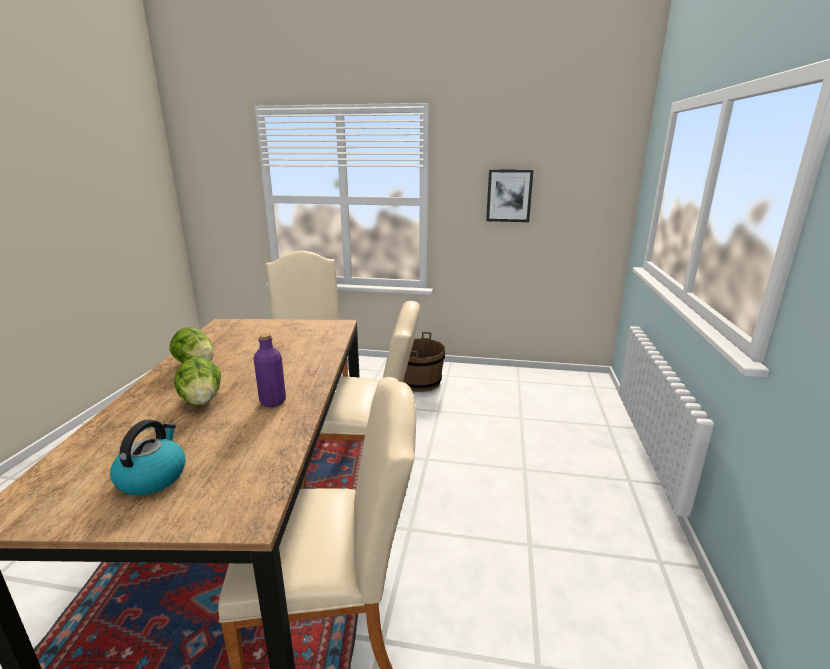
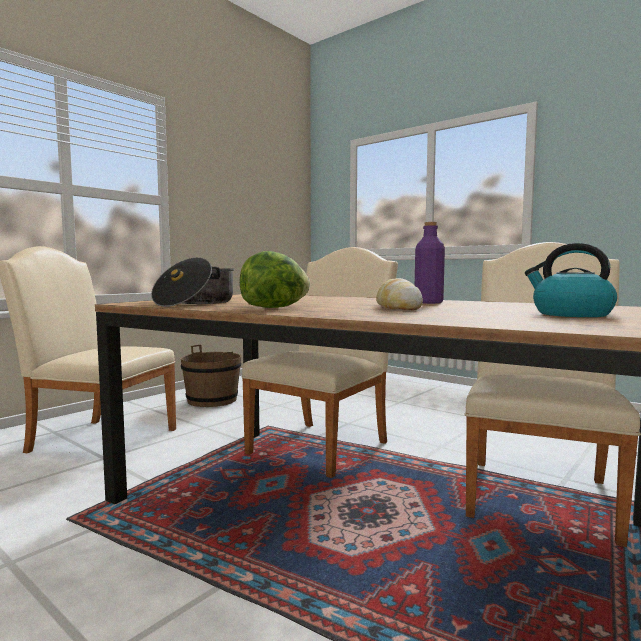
camera: 60 degrees left, 15 degrees down
lettuce [174,357,221,405] -> bread [376,278,423,310]
picture [486,169,534,222] -> none
none -> cooking pot [151,257,234,307]

